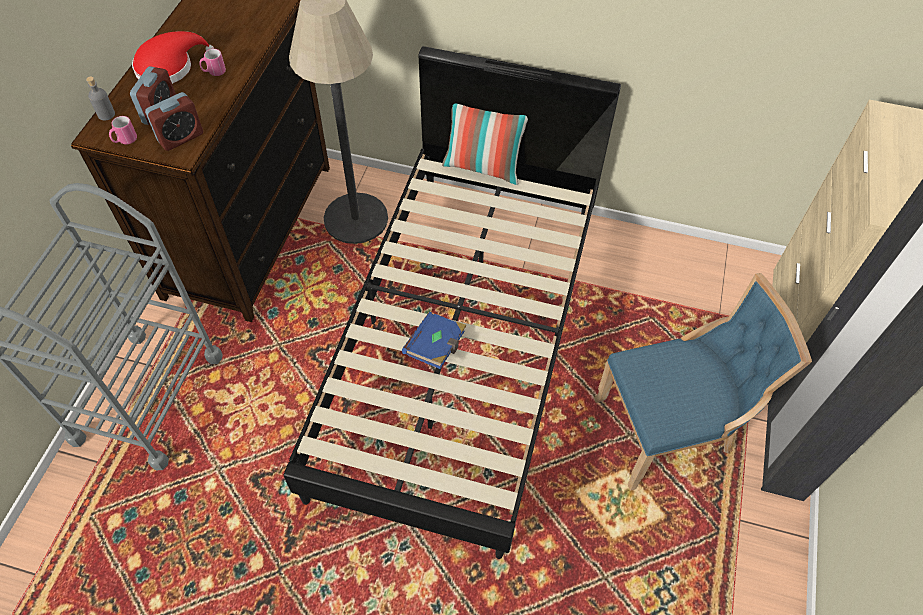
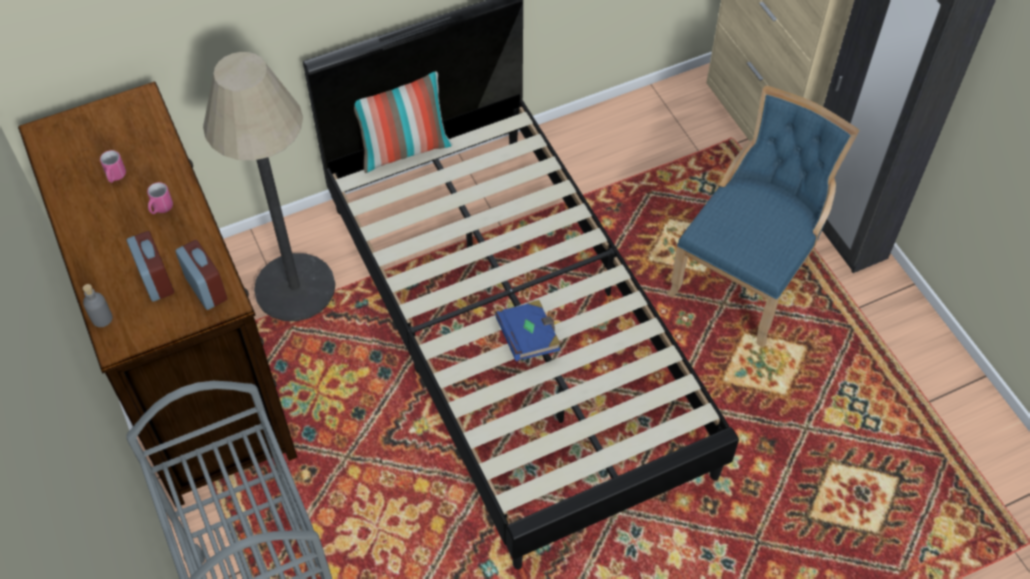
camera: 40 degrees left, 0 degrees up
pink mug [109,116,137,144] -> pink mug moved to [100,150,126,183]
red hat [132,31,214,84] -> none
alarm clock [145,92,203,151] -> alarm clock turned 45 degrees counterclockwise [175,240,227,310]

